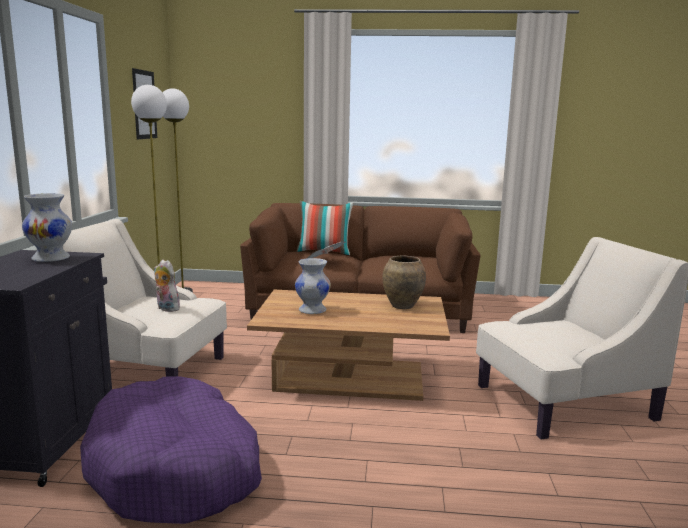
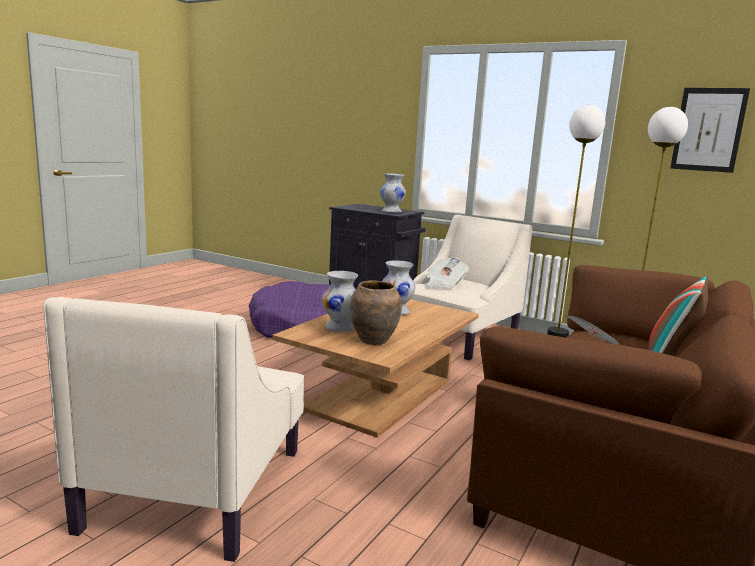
camera: 115 degrees right, 0 degrees up
plush toy [154,260,180,312] -> newspaper [427,257,469,288]
none -> white vase [322,271,358,332]

